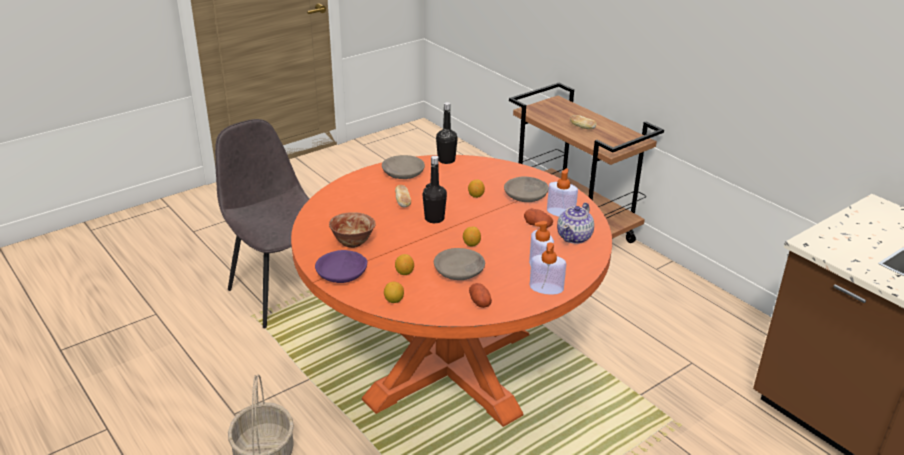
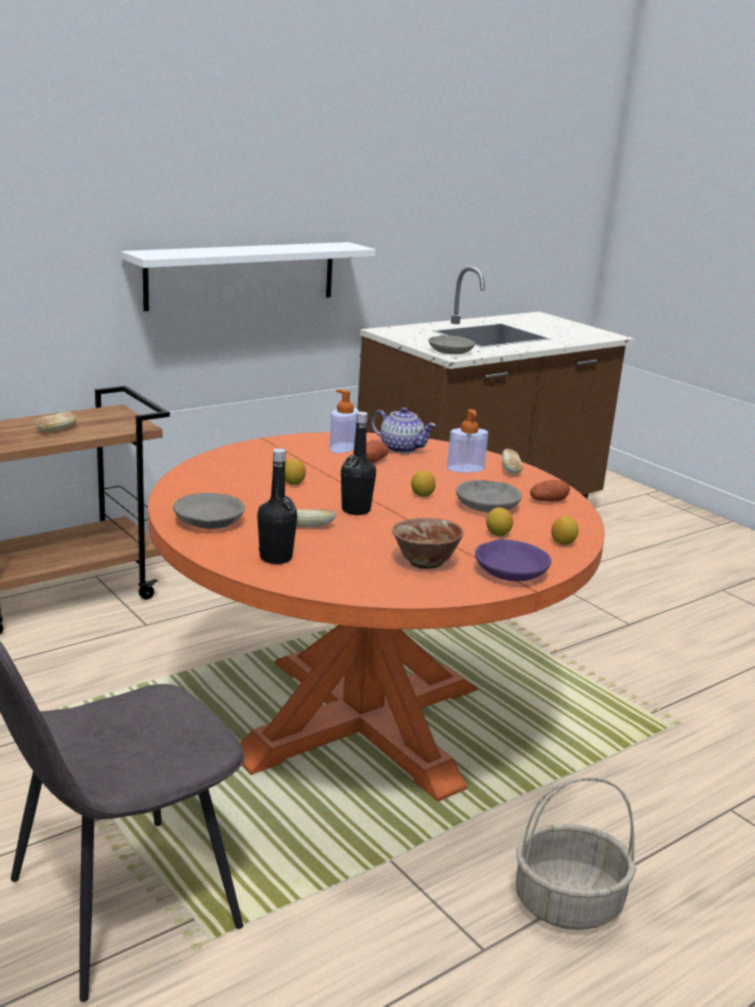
camera: 90 degrees left, 10 degrees down
black bottle [436,102,458,164] -> black bottle moved to [257,448,298,564]
grey bowl [504,177,549,202] -> grey bowl moved to [429,335,475,354]
soap dispenser [530,242,566,295] -> bread [502,449,523,474]
none -> white shelf [121,242,376,311]

